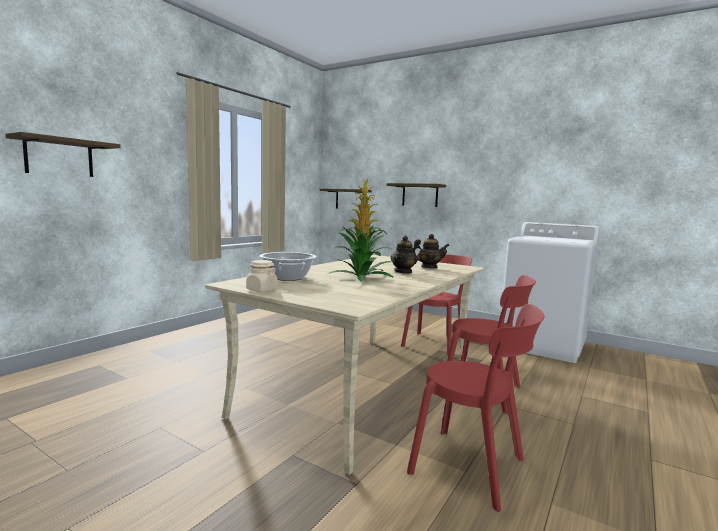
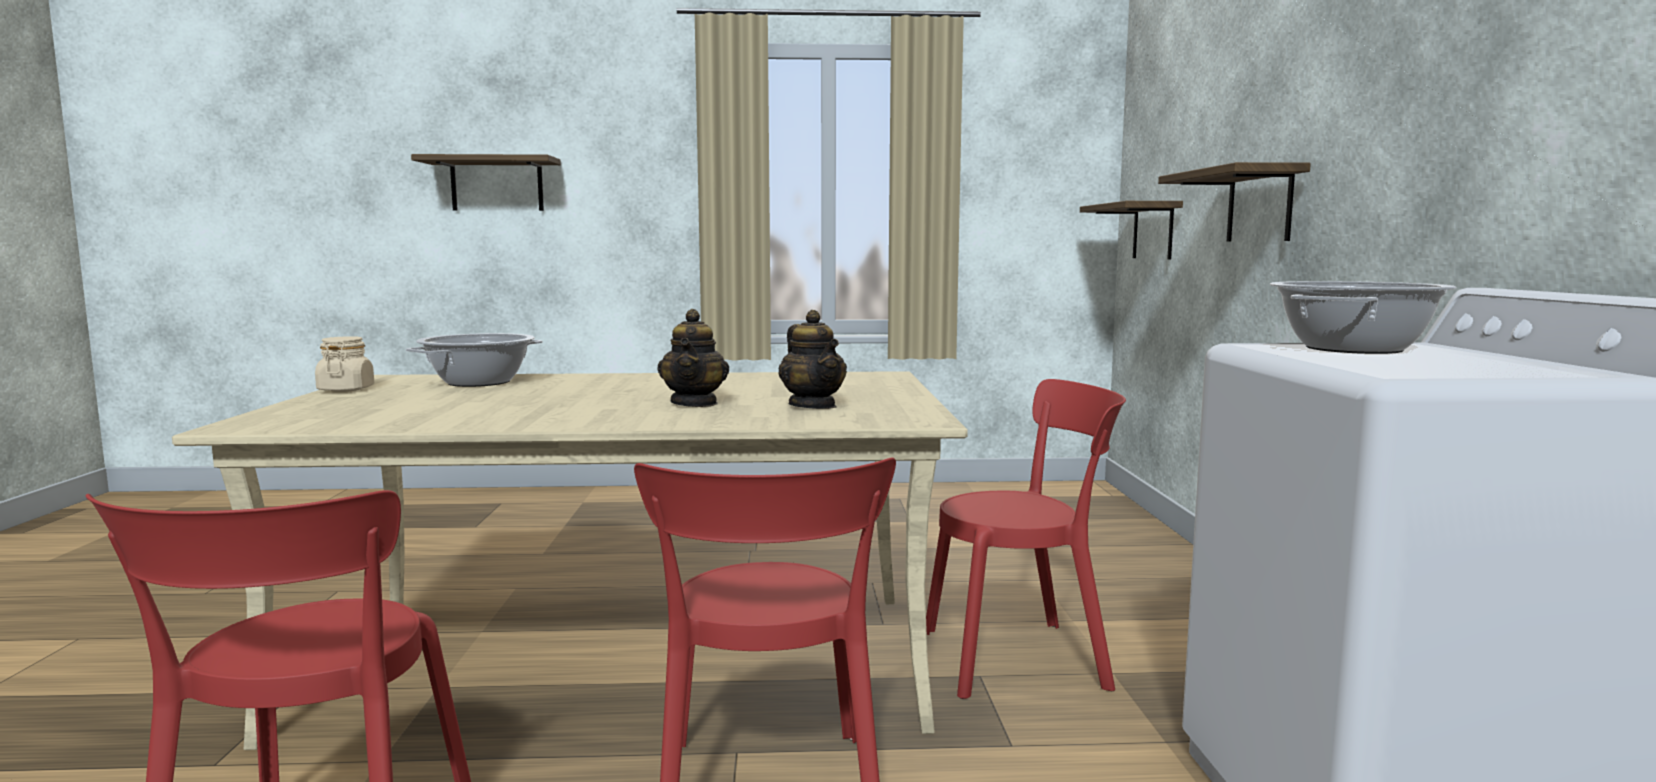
camera: 55 degrees right, 0 degrees up
potted plant [328,179,394,282] -> none
teapot [391,236,418,274] -> teapot turned 75 degrees counterclockwise [657,309,729,407]
none -> cooking pot [1270,281,1457,354]

